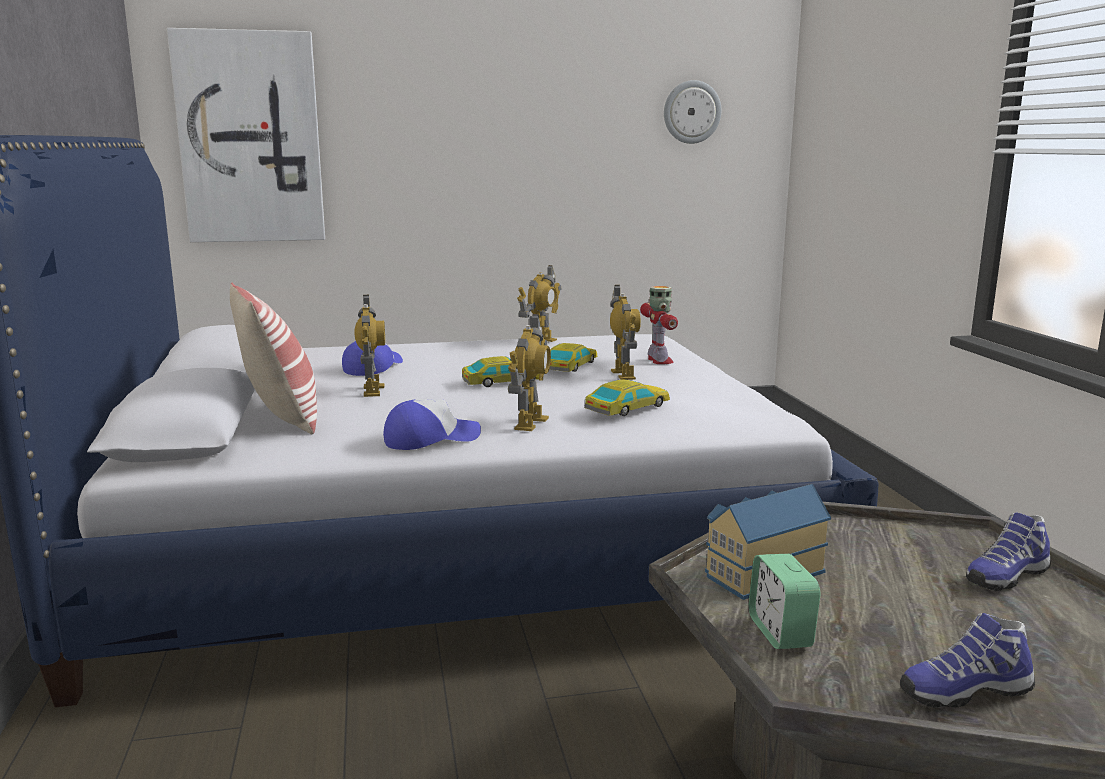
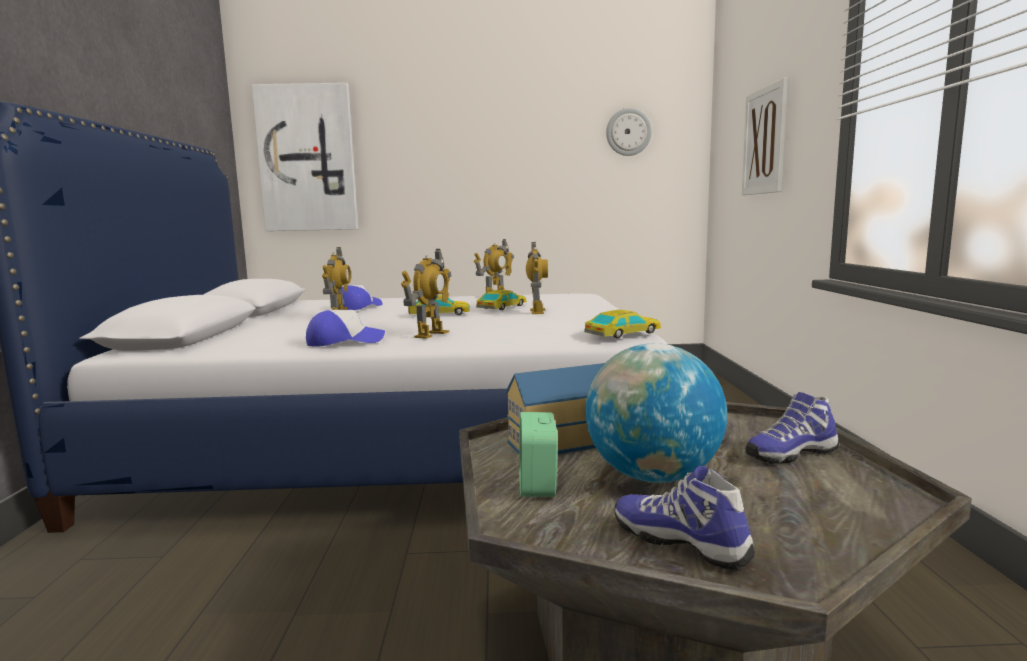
camera: 10 degrees right, 5 degrees down
pillow [230,283,317,434] -> none
toy car [584,379,670,416] -> toy car moved to [584,310,661,339]
toy robot [640,286,678,364] -> none
shoe [900,613,1035,708] -> shoe turned 45 degrees clockwise [614,466,755,570]
none -> globe [585,343,727,483]
none -> picture [742,78,788,195]

